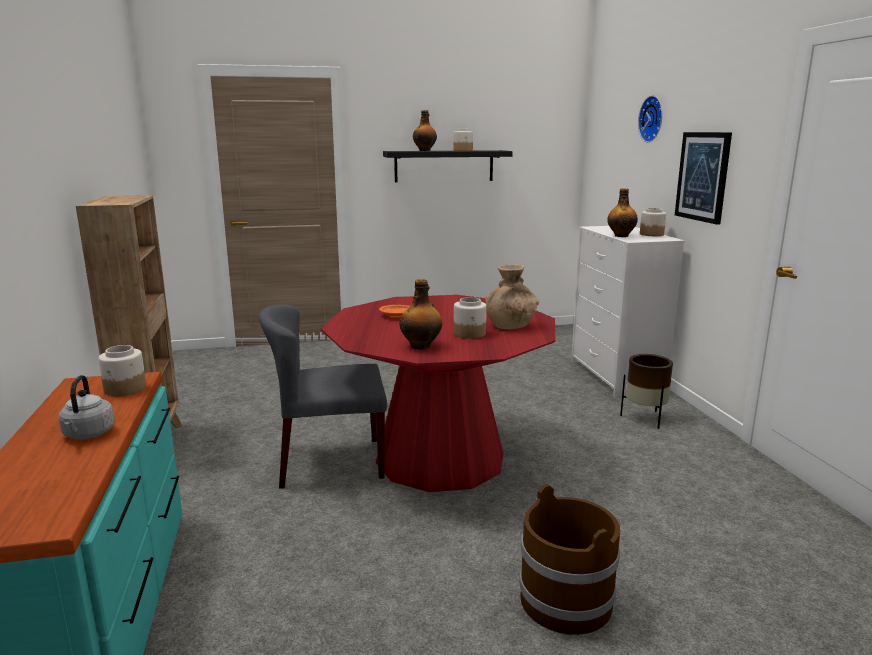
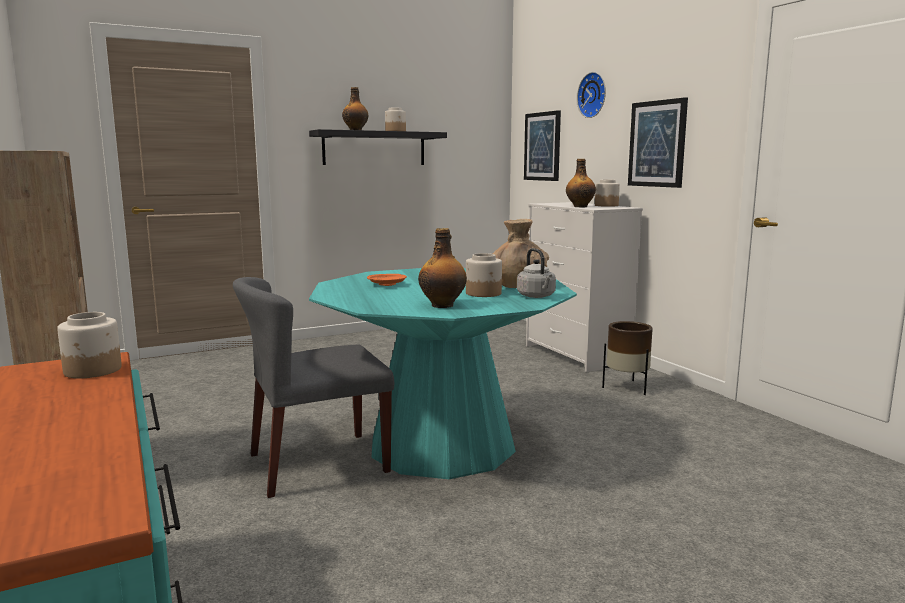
camera: 15 degrees left, 5 degrees down
grey kettle [58,375,115,439] -> grey kettle moved to [517,248,556,298]
red dining table [320,295,555,492] -> turquoise dining table [309,268,577,479]
brown bucket [519,484,620,635] -> none
none -> picture [524,110,561,181]

